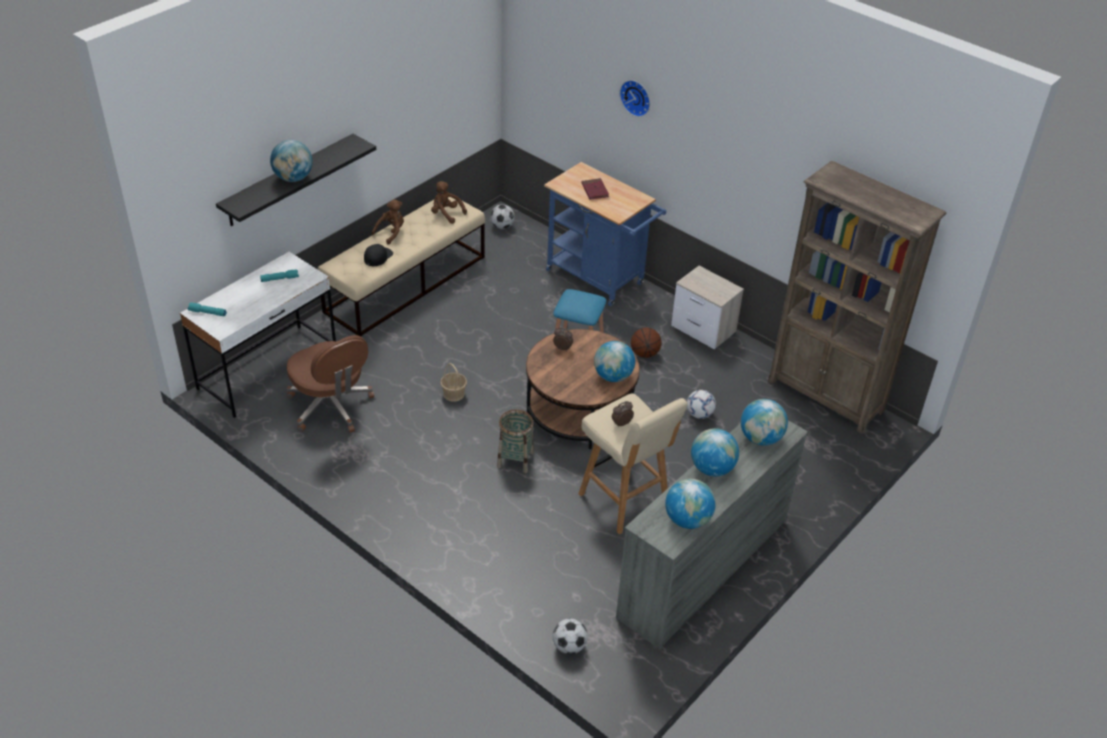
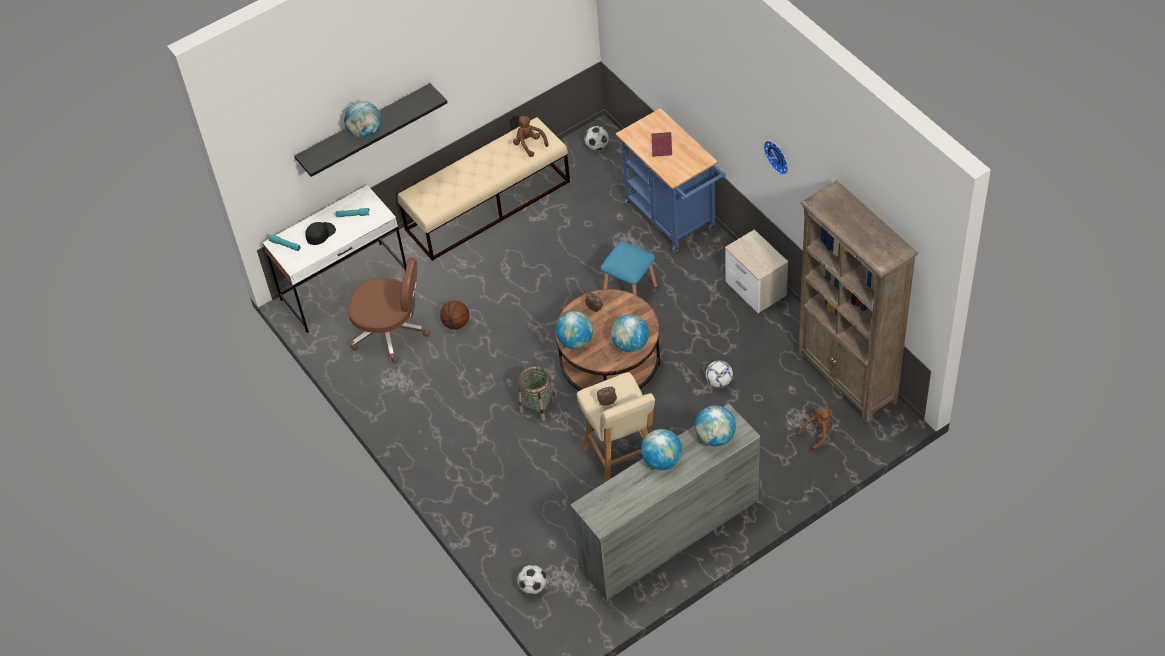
camera: 20 degrees right, 10 degrees up
brown office chair [287,335,374,433] -> brown office chair turned 60 degrees counterclockwise [348,258,430,364]
black cap [364,244,393,266] -> black cap moved to [305,222,336,245]
brown plush toy [372,200,404,245] -> brown plush toy moved to [797,408,833,451]
basket [440,363,467,402] -> none
wall clock [620,80,650,117] -> wall clock moved to [763,140,788,175]
basketball [631,328,662,358] -> basketball moved to [440,300,469,330]
globe [665,479,716,529] -> globe moved to [556,311,593,349]

